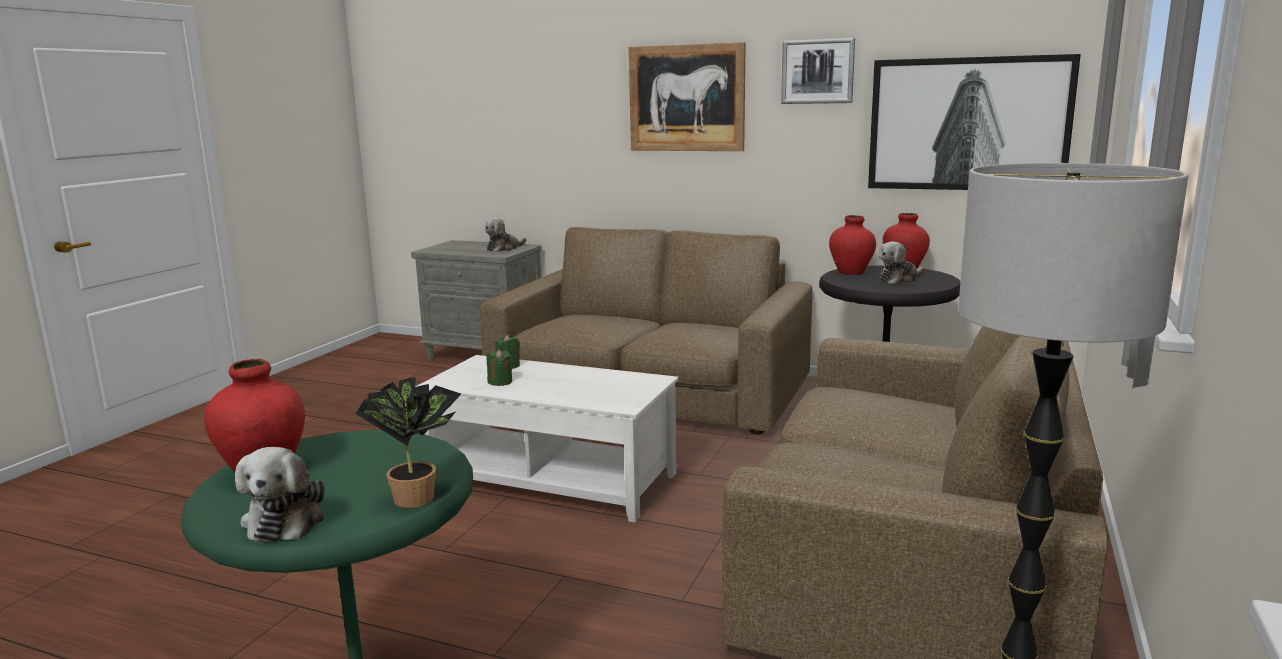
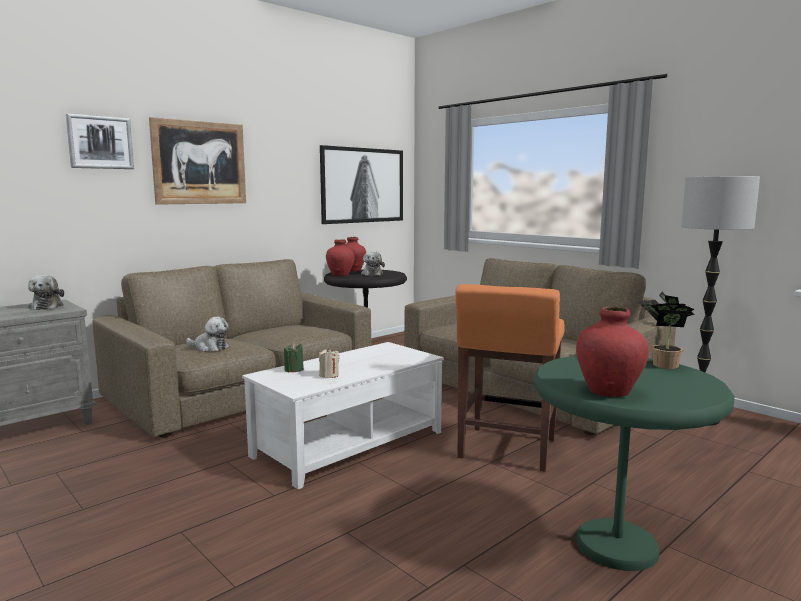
camera: 65 degrees left, 5 degrees down
plush toy [235,447,325,543] -> plush toy moved to [186,317,229,352]
green candle [486,349,513,386] -> beige candle [319,348,340,378]
picture [781,38,855,104] -> picture moved to [66,114,134,169]
none -> orange stool [455,284,565,472]

